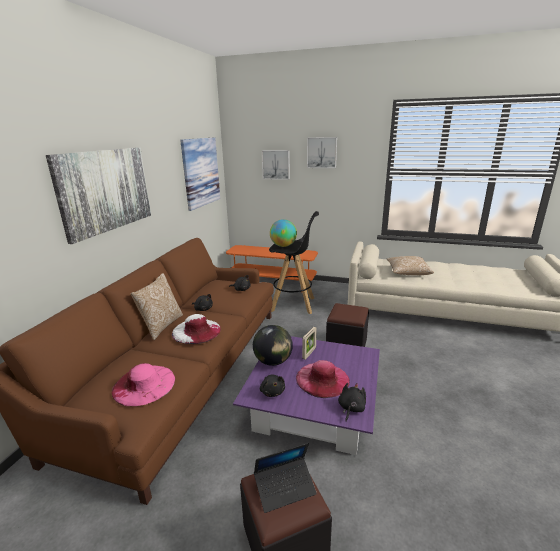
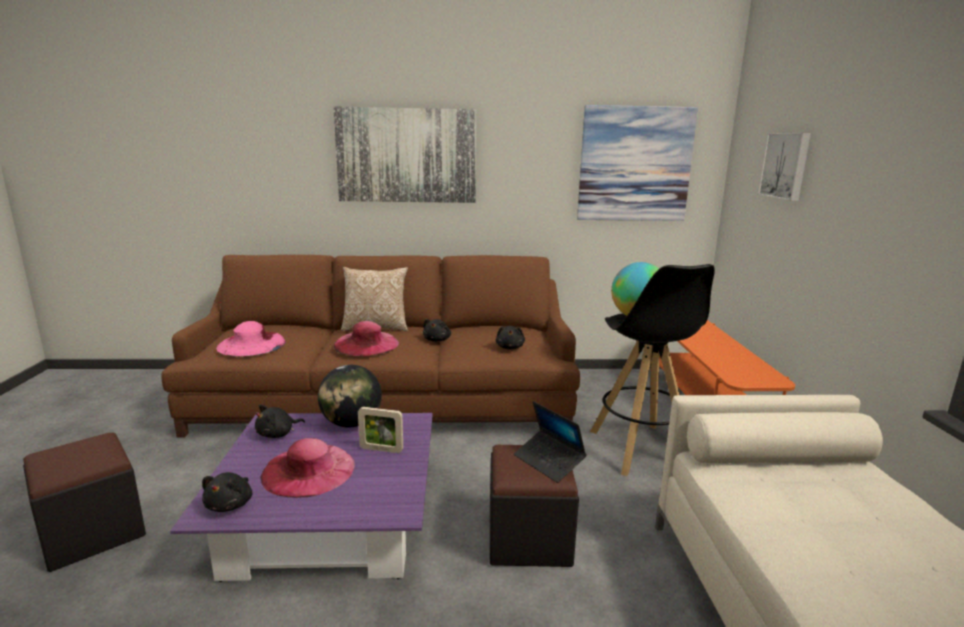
camera: 70 degrees right, 5 degrees down
white hat [172,314,221,344] -> pink hat [334,321,399,356]
laptop [254,443,317,513] -> laptop moved to [514,401,587,483]
picture [307,137,337,168] -> none
black plush toy [338,383,366,421] -> black plush toy turned 90 degrees clockwise [202,472,252,512]
pillow [387,256,434,275] -> none

